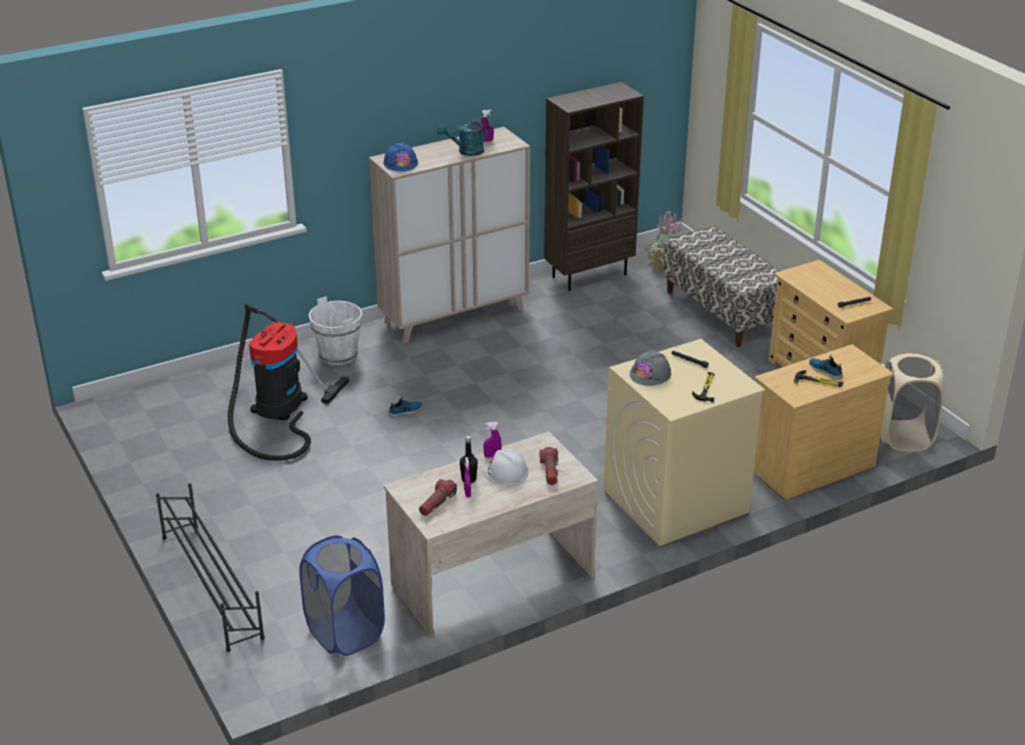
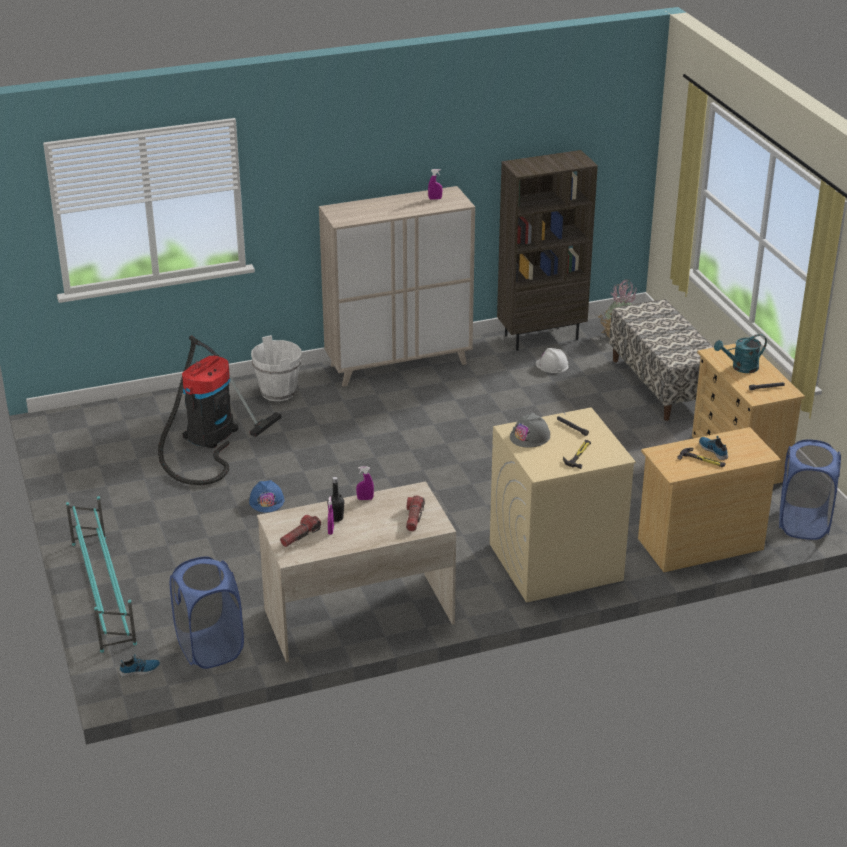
camera: 10 degrees right, 0 degrees up
black shoe rack [156,483,265,652] -> turquoise shoe rack [66,496,137,653]
blue hard hat [383,142,418,171] -> blue hard hat moved to [249,480,285,513]
shoe [389,397,422,417] -> shoe moved to [119,654,160,677]
turquoise watering can [437,117,489,156] -> turquoise watering can moved to [714,334,767,373]
white hard hat [483,449,528,485] -> white hard hat moved to [536,348,569,373]
beige laundry basket [880,351,945,452] -> blue laundry basket [779,440,841,540]

